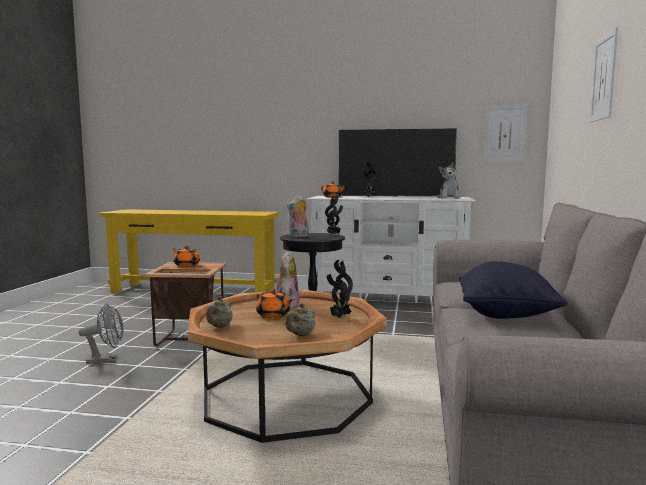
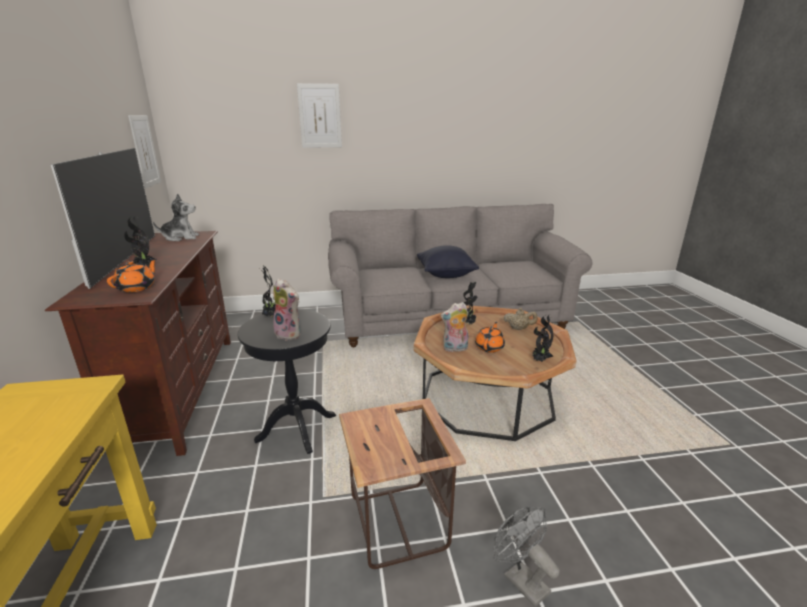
camera: 110 degrees left, 15 degrees up
orange teapot [173,246,200,267] -> none
beige teapot [206,296,233,328] -> potted plant [532,315,553,362]
white tv stand [307,196,476,303] -> brown tv stand [45,231,231,456]

